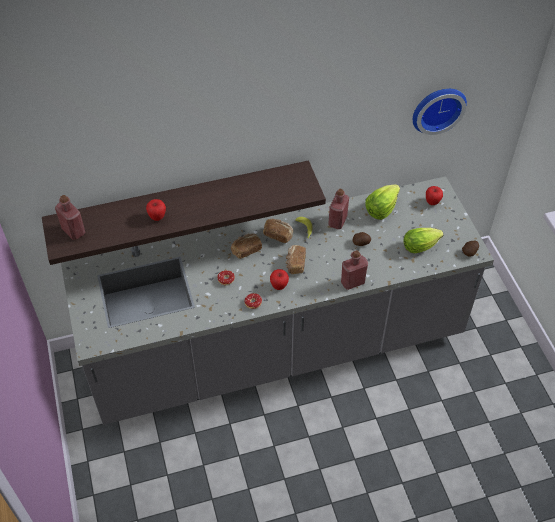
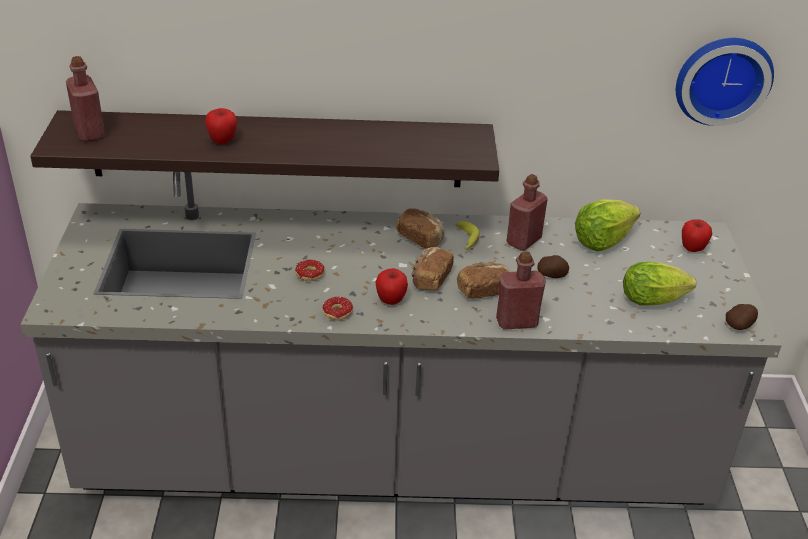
camera: 15 degrees right, 15 degrees down
bread [231,233,262,259] -> bread moved to [457,262,509,299]

